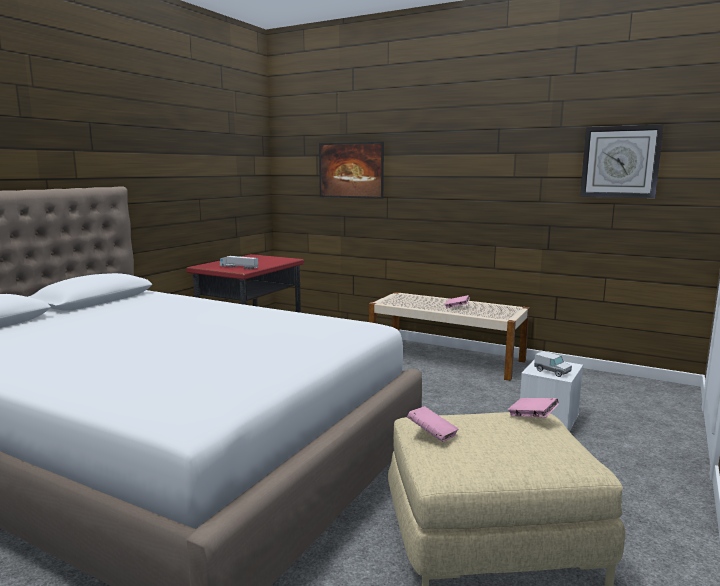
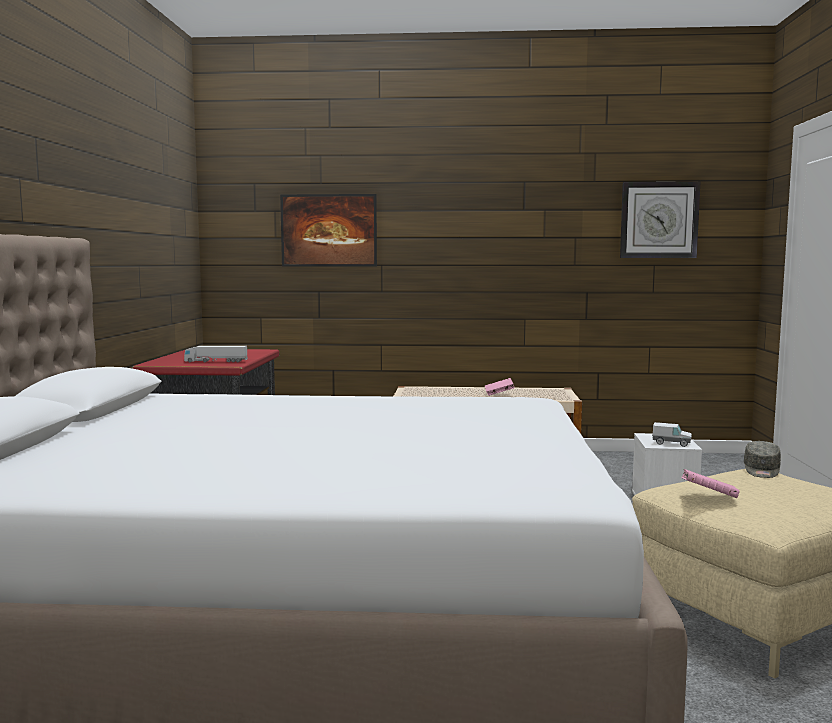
camera: 25 degrees left, 5 degrees down
pink book [508,398,559,418] -> grey cap [744,441,781,478]

